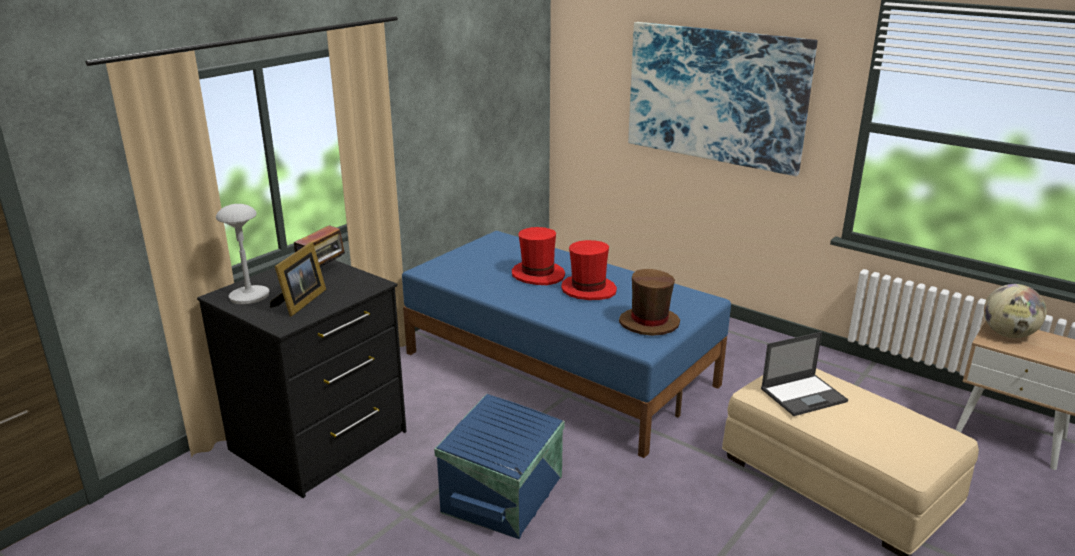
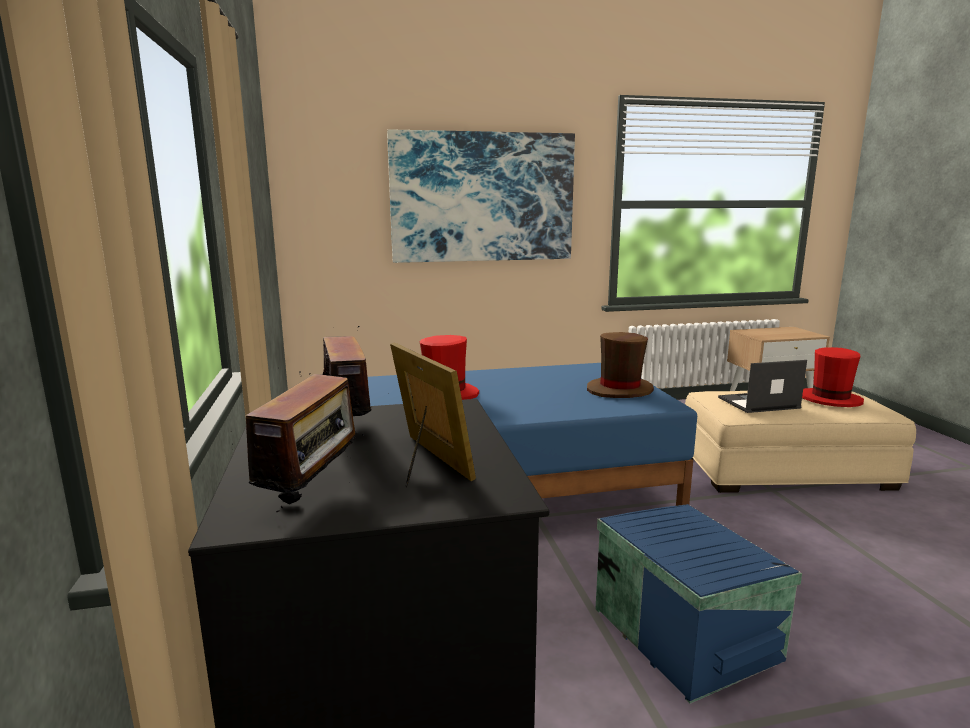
camera: 50 degrees left, 10 degrees down
grey table lamp [216,204,270,304] -> radio [230,371,364,512]
red hat [561,240,617,300] -> red hat moved to [802,347,864,407]
laptop [761,332,848,416] -> laptop turned 120 degrees counterclockwise [718,360,807,413]
globe [984,284,1046,338] -> none

